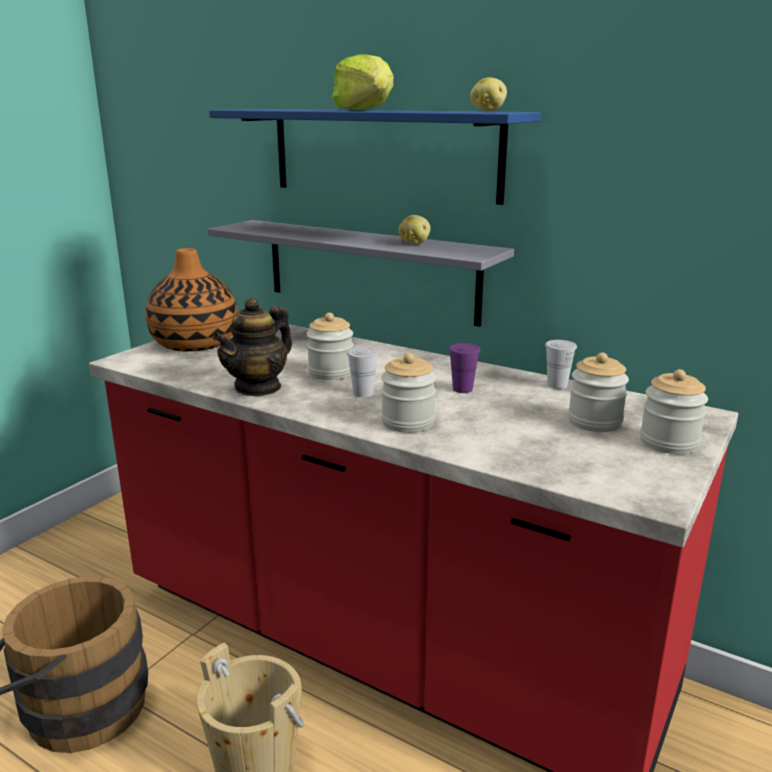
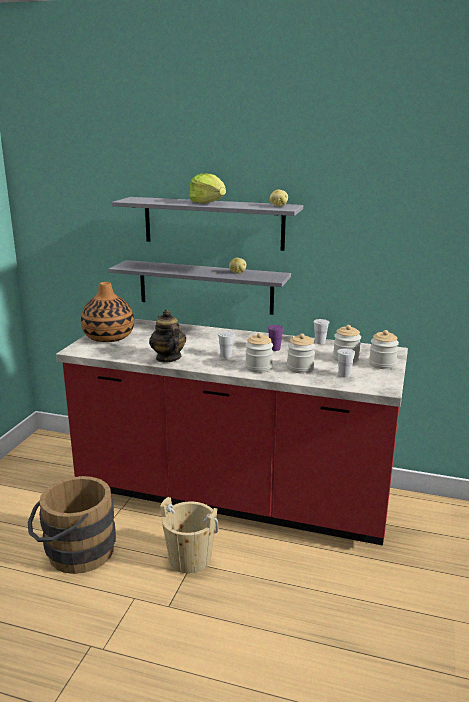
camera: 15 degrees left, 0 degrees up
blue shelf [209,109,541,205] -> grey shelf [112,197,303,251]
teapot [212,297,292,397] -> teapot turned 135 degrees clockwise [149,310,186,363]
jar [307,313,353,380] -> jar moved to [287,333,316,373]
none -> white cup [337,348,356,378]

